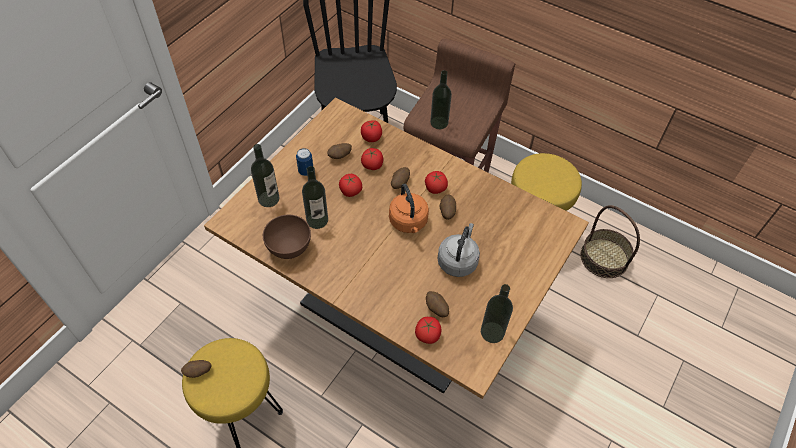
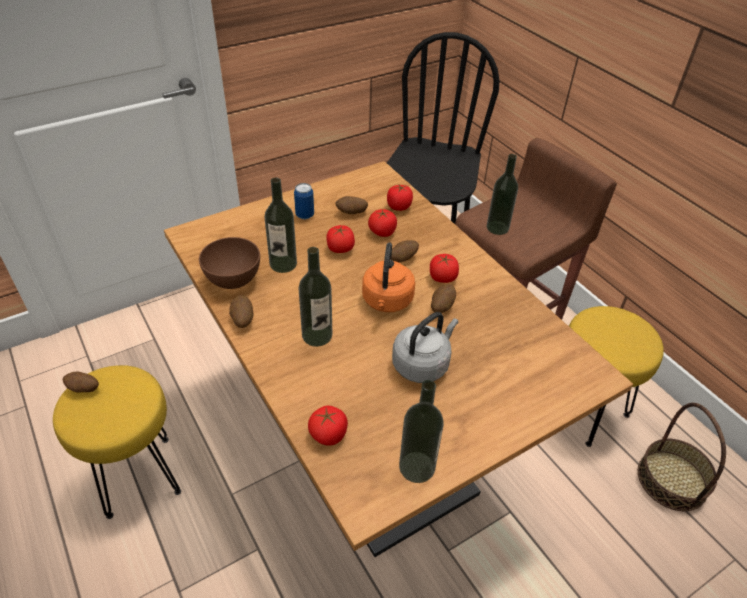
camera: 25 degrees right, 10 degrees down
bottle [251,144,279,207] -> bottle moved to [298,247,332,347]
potato [426,291,449,318] -> potato moved to [229,295,254,328]

